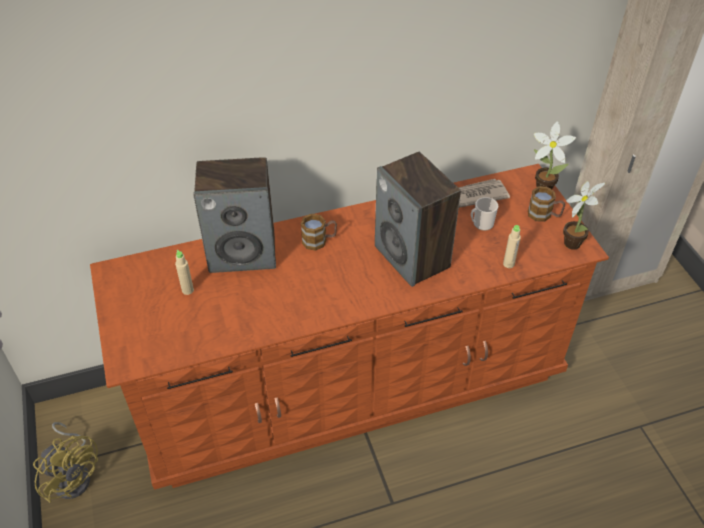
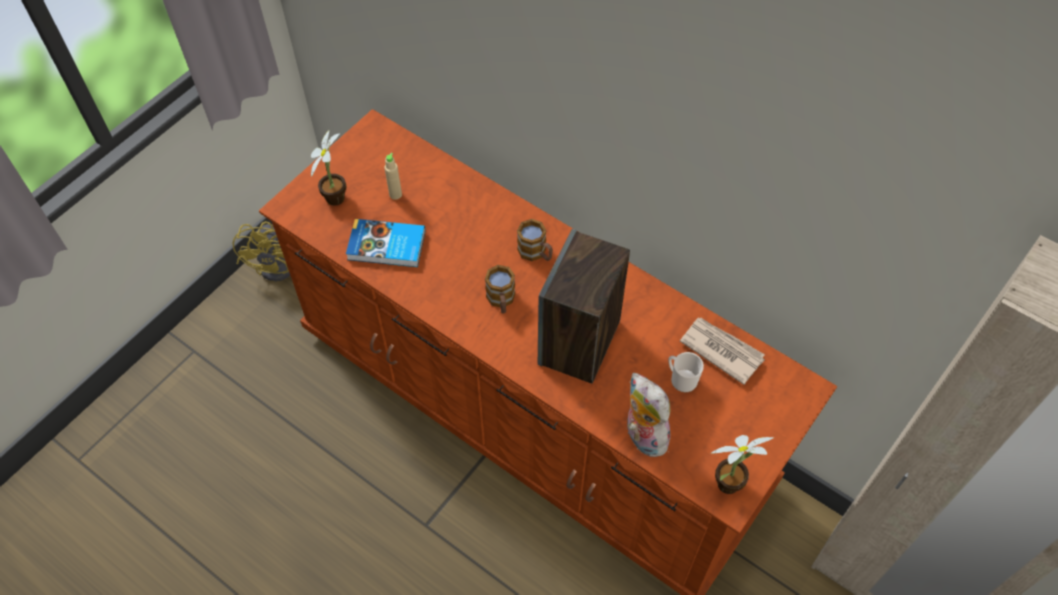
camera: 55 degrees right, 10 degrees up
speaker [193,157,276,273] -> none
beige bottle [503,225,521,268] -> plush toy [626,373,673,457]
mug [528,186,565,222] -> mug moved to [485,265,515,314]
potted plant [534,121,576,189] -> potted plant moved to [311,130,347,206]
none -> book [346,219,425,267]

